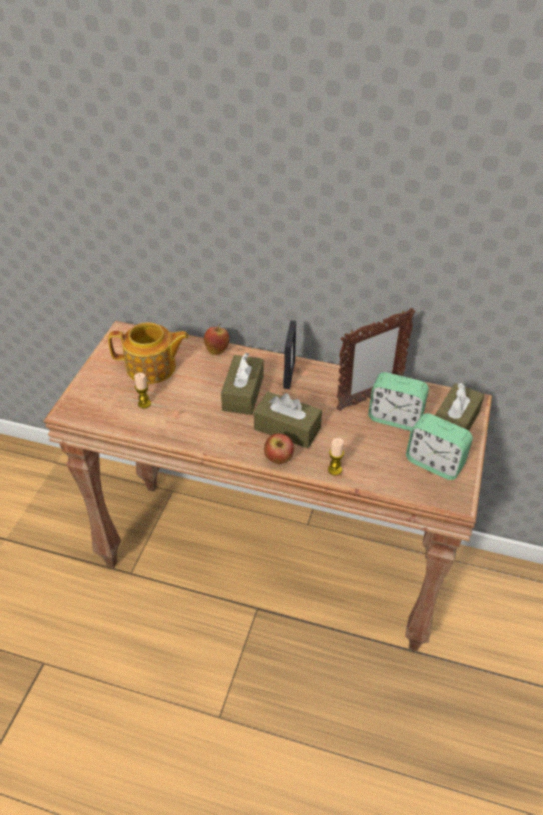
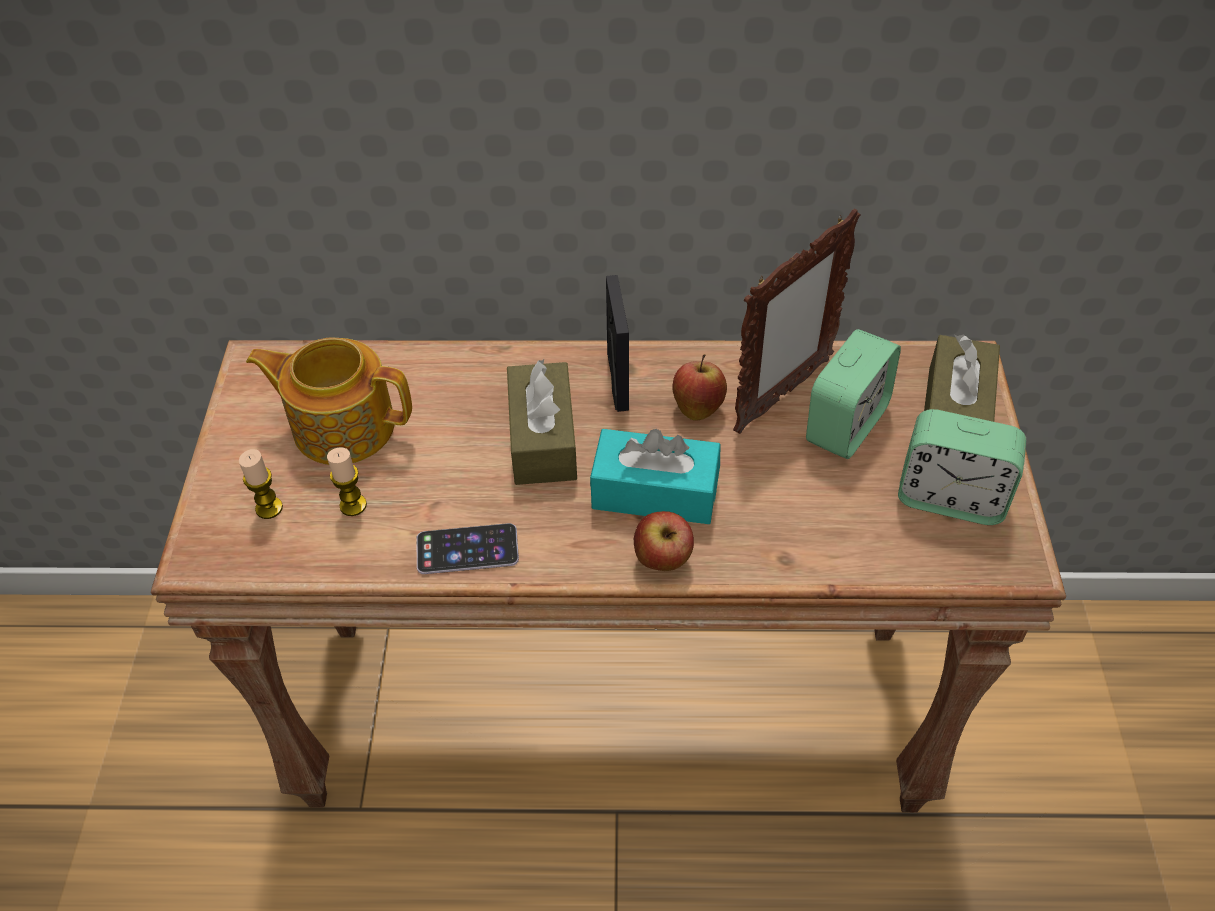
camera: 15 degrees left, 5 degrees up
teapot [108,322,189,384] -> teapot turned 150 degrees counterclockwise [246,338,412,465]
apple [204,323,229,355] -> apple moved to [672,354,727,421]
brown tissue box [254,392,322,448] -> turquoise tissue box [590,429,720,524]
candle [328,438,344,475] -> candle moved to [239,449,283,519]
alarm clock [368,372,429,431] -> alarm clock turned 60 degrees counterclockwise [806,329,901,459]
none -> phone [417,523,519,574]

